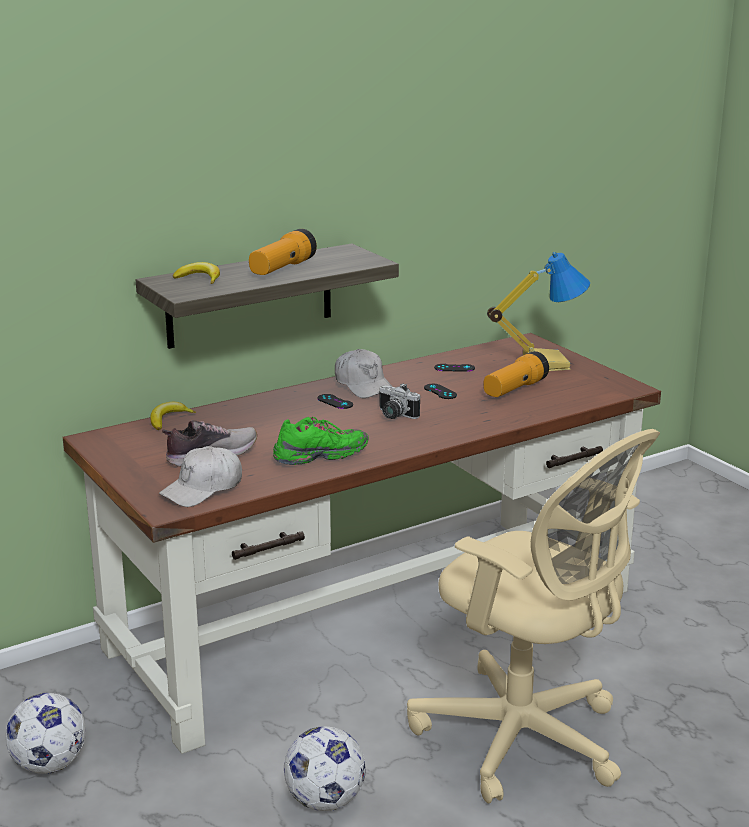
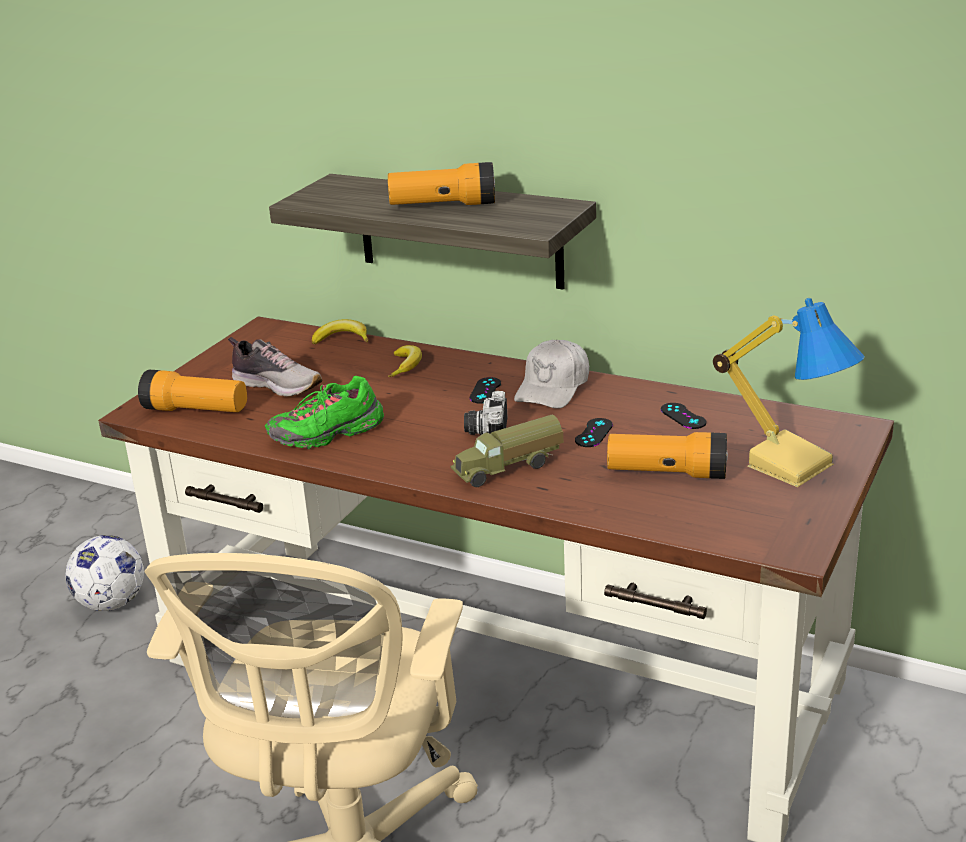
camera: 60 degrees right, 5 degrees up
white cap [159,446,242,507] -> flashlight [138,370,247,412]
banana [173,262,220,284] -> banana moved to [388,345,422,377]
green shoe [273,417,369,465] -> green shoe turned 120 degrees clockwise [265,376,384,449]
football [284,726,365,811] -> none
none -> toy truck [450,415,563,487]

